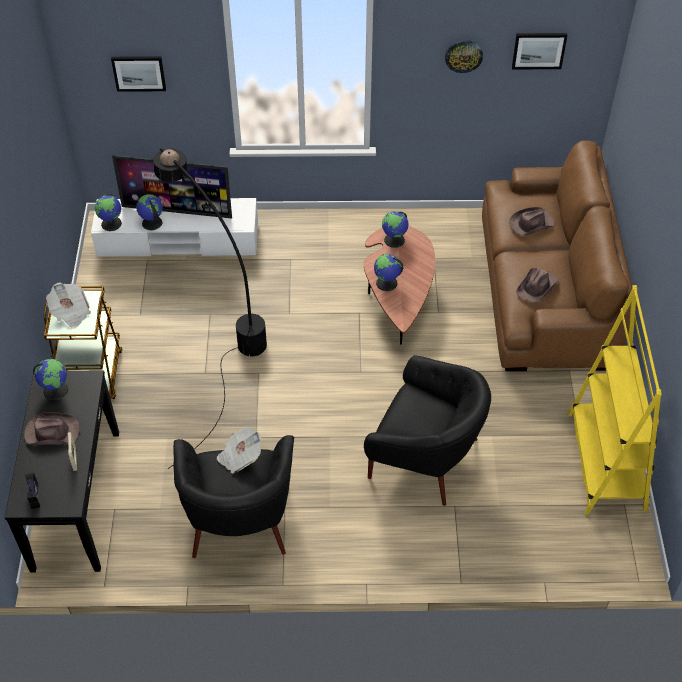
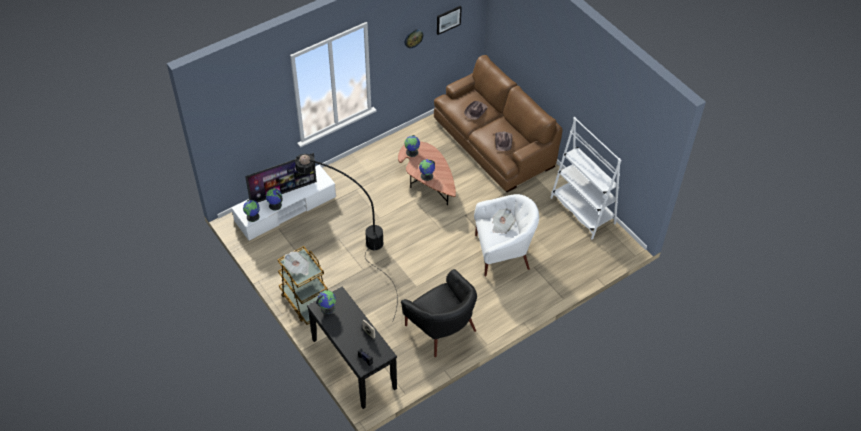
camera: 35 degrees left, 0 degrees up
brown hat [24,412,79,445] -> none
picture [111,56,166,92] -> none
newspaper [217,427,262,474] -> newspaper moved to [492,209,515,234]
black armchair [364,355,491,506] -> white armchair [474,194,539,276]
yellow bookcase [568,285,662,515] -> white bookcase [550,117,622,239]

